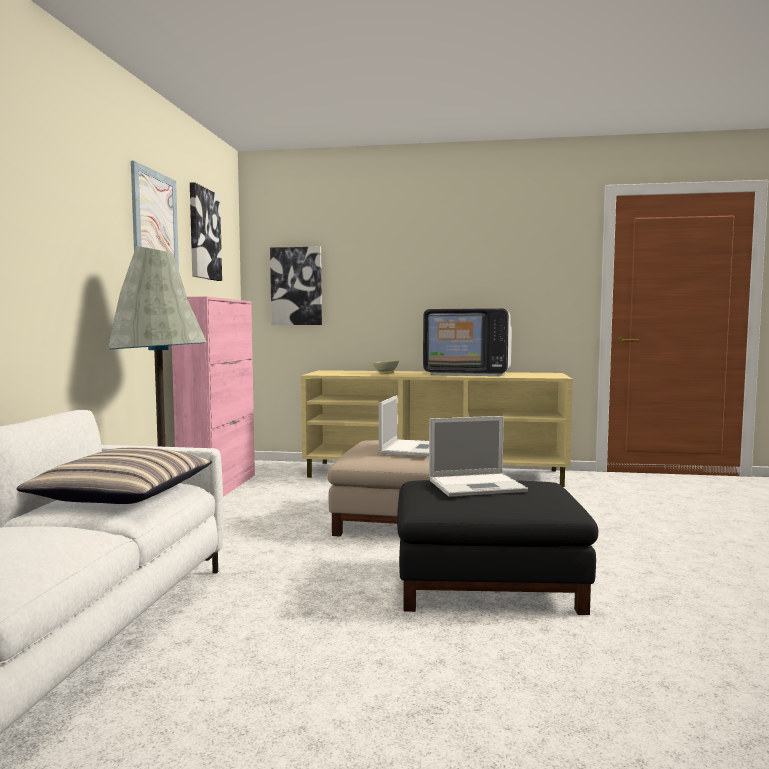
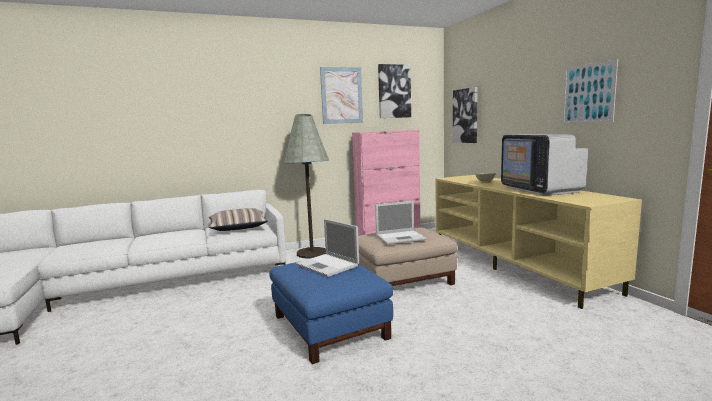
camera: 60 degrees right, 5 degrees up
black ottoman [397,480,598,615] -> blue ottoman [269,262,393,364]
none -> picture [562,59,618,123]

